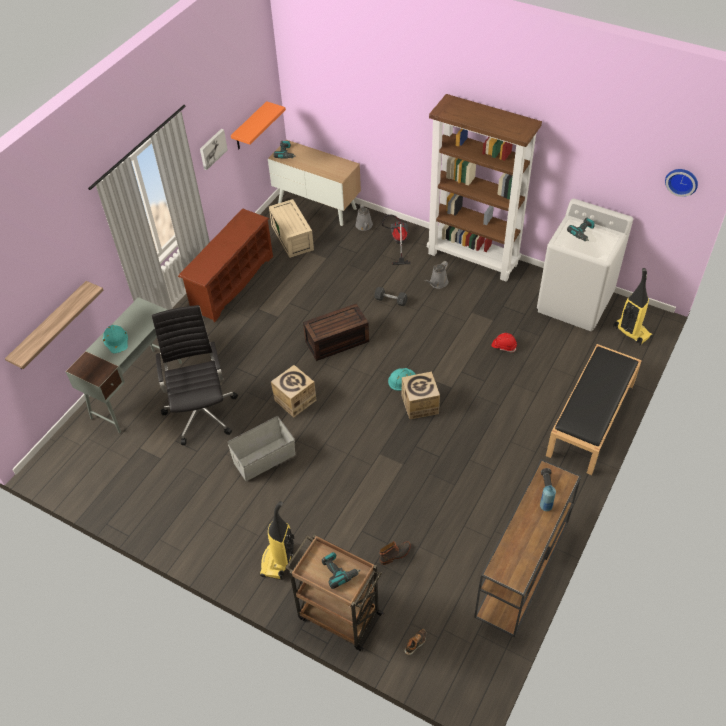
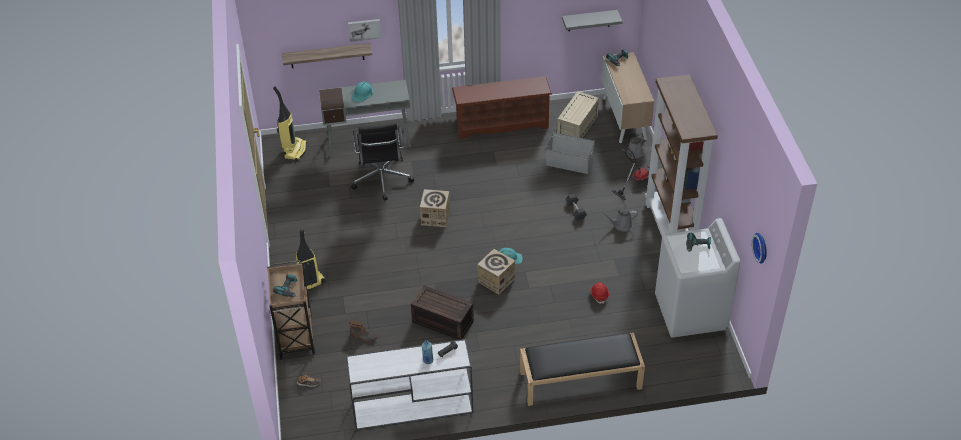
camera: 50 degrees right, 5 degrees down
black office chair [152,305,238,445] -> black office chair turned 135 degrees clockwise [351,123,414,200]
picture [200,129,228,170] -> picture moved to [348,19,381,42]
grey storage box [227,416,295,481] -> grey storage box moved to [545,132,595,174]
orange shelf [231,101,286,149] -> grey shelf [562,10,623,31]
brown storage box [303,304,369,361] -> brown storage box moved to [411,285,474,340]
brown console table [474,459,581,637] -> white console table [346,339,473,431]
vacuum cleaner [613,268,653,345] -> vacuum cleaner moved to [273,87,307,161]

